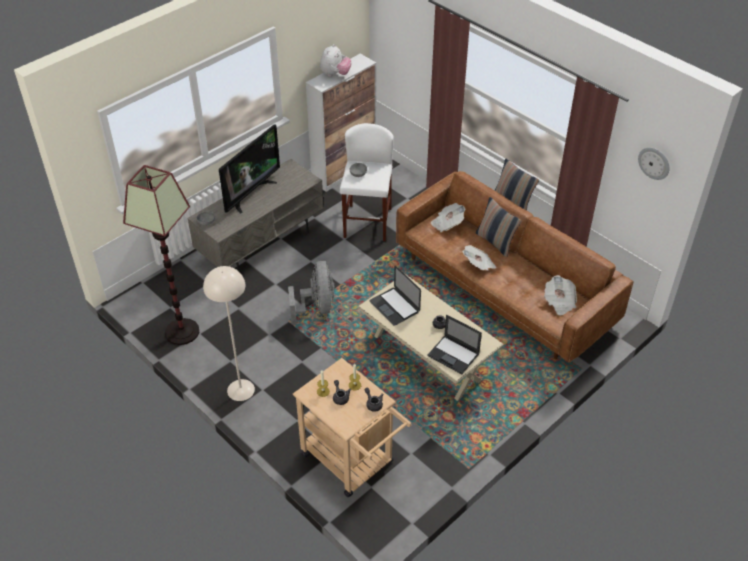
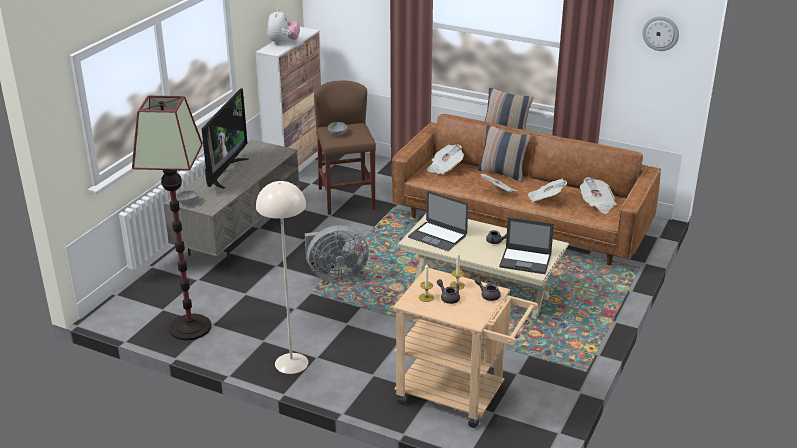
camera: 20 degrees left, 15 degrees down
grey fan [288,261,335,325] -> grey fan turned 105 degrees clockwise [305,225,369,282]
white stool [340,123,394,241] -> brown stool [314,81,376,215]
none -> newspaper [528,179,567,202]

